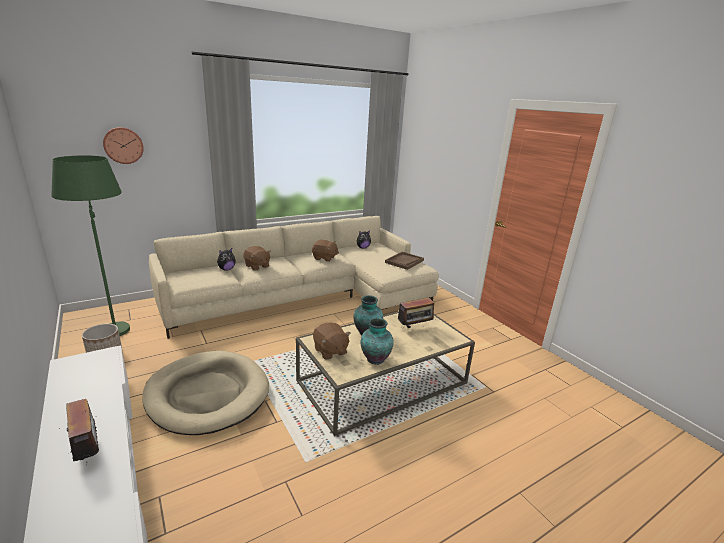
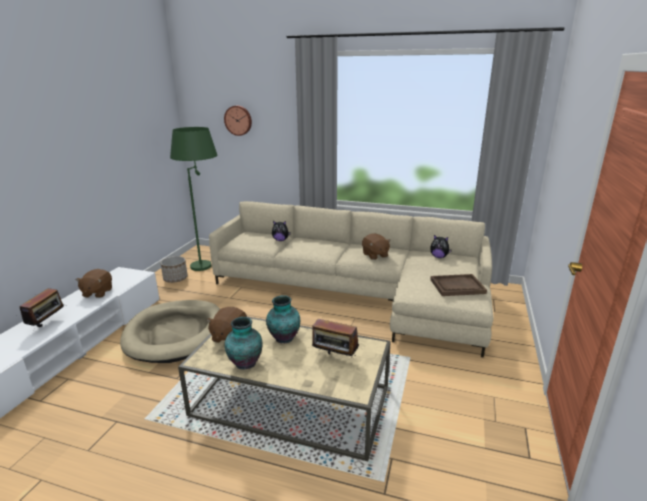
camera: 50 degrees right, 0 degrees up
brown plush toy [244,246,271,271] -> brown plush toy moved to [76,269,112,298]

